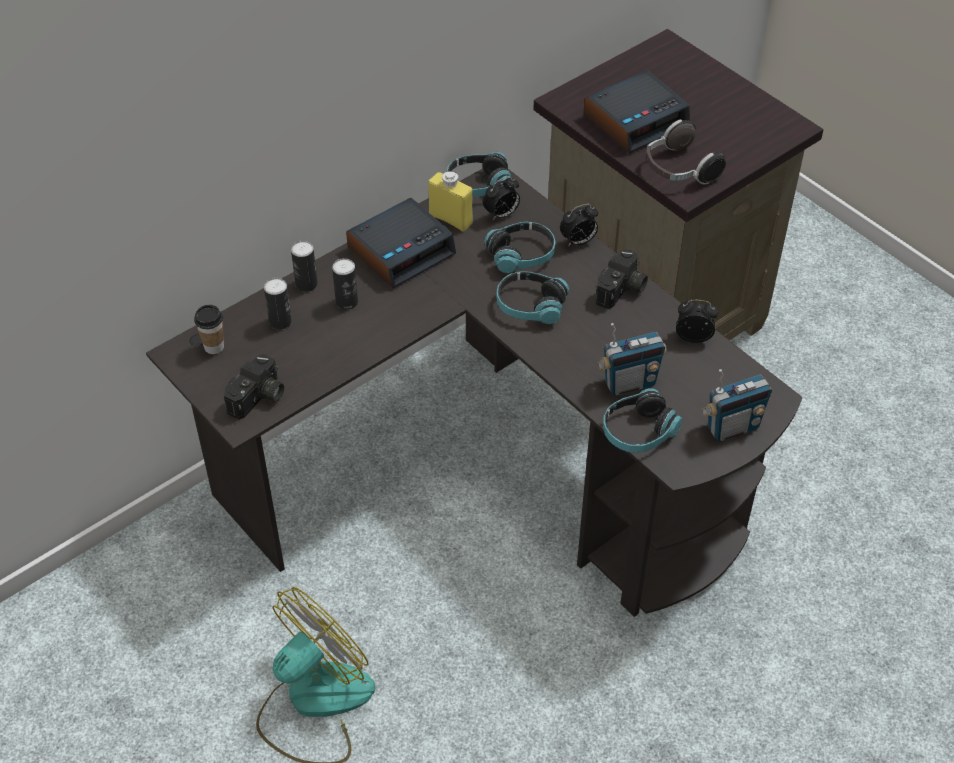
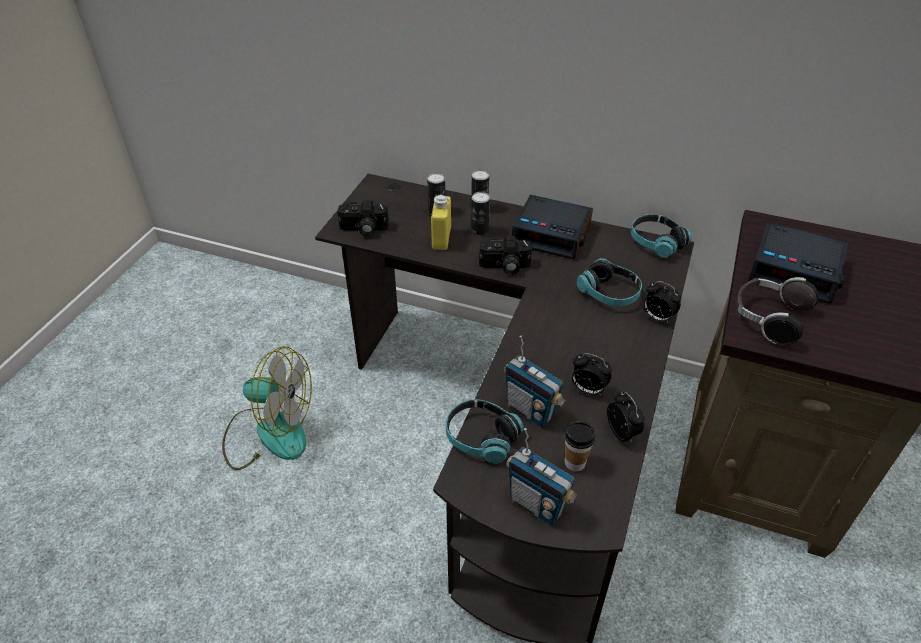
camera: 60 degrees right, 5 degrees down
cup [194,305,224,354] -> cup moved to [564,421,595,472]
yellow bottle [428,171,473,232] -> yellow bottle moved to [431,195,451,250]
alarm clock [483,176,520,220] -> alarm clock moved to [572,353,612,396]
headphones [497,271,569,324] -> none
camera [596,249,648,309] -> camera moved to [479,236,532,275]

